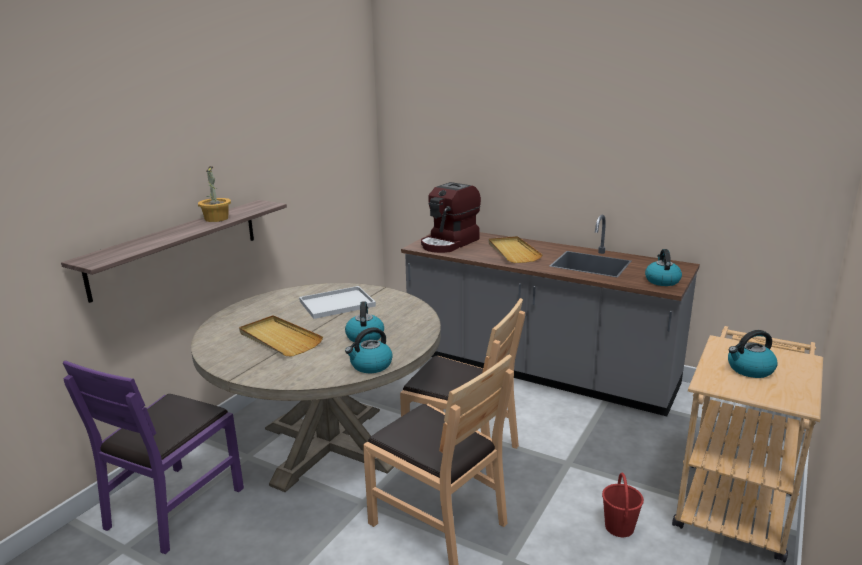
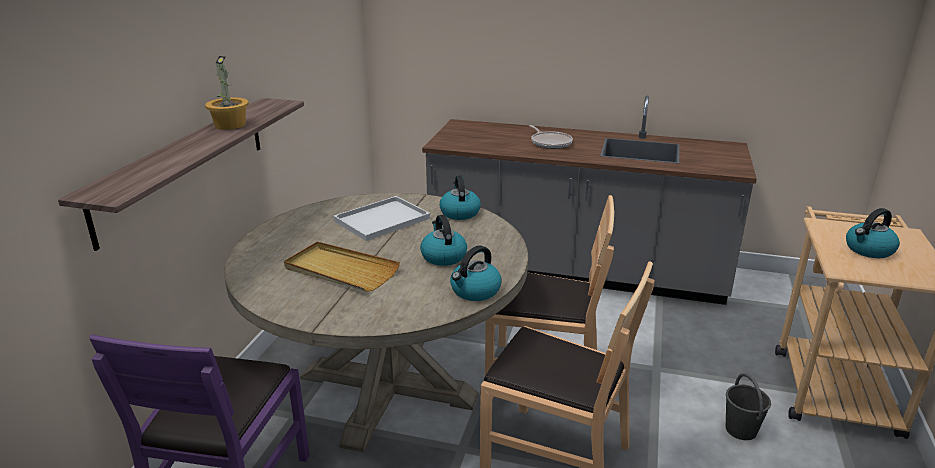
camera: 15 degrees left, 5 degrees up
coffee machine [421,182,481,253] -> none
beige tray [489,236,543,263] -> frying pan [529,125,573,149]
red bucket [602,473,644,537] -> grey bucket [726,373,771,440]
kettle [645,249,682,286] -> kettle moved to [439,175,481,220]

